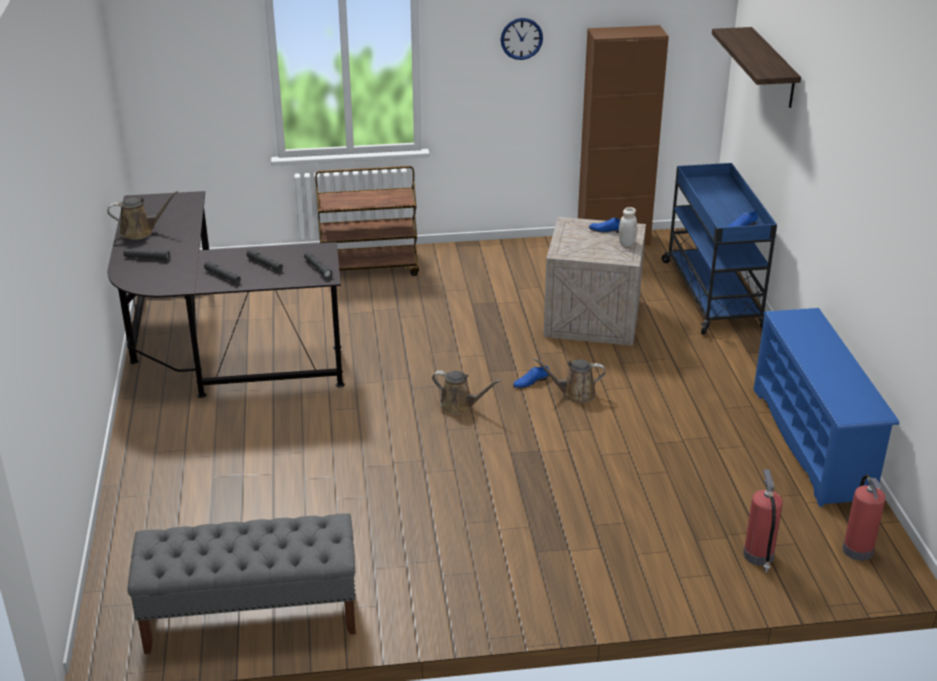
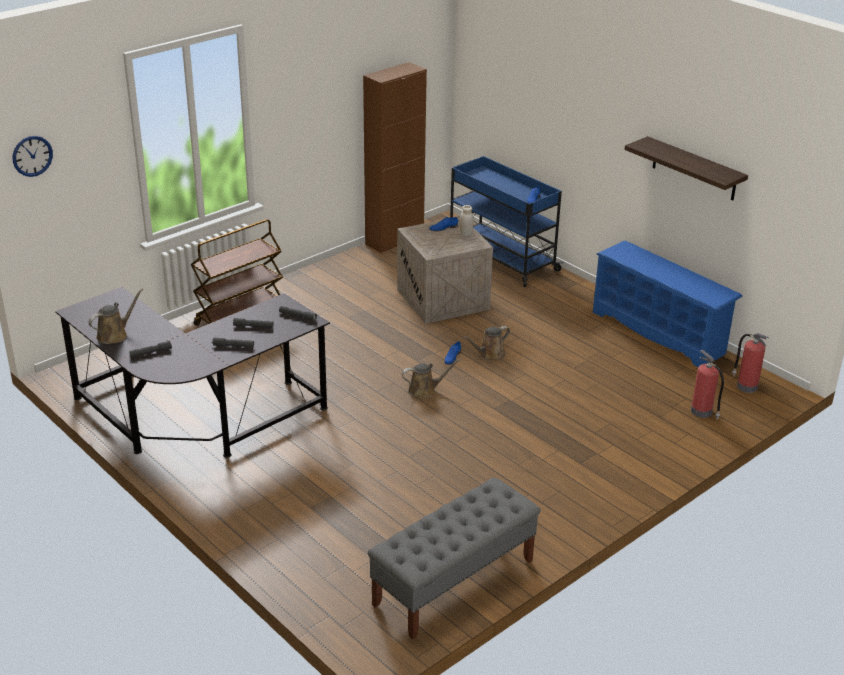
camera: 35 degrees left, 0 degrees up
wall clock [500,18,543,60] -> wall clock moved to [13,136,53,177]
shelf [712,27,801,108] -> shelf moved to [624,136,748,200]

